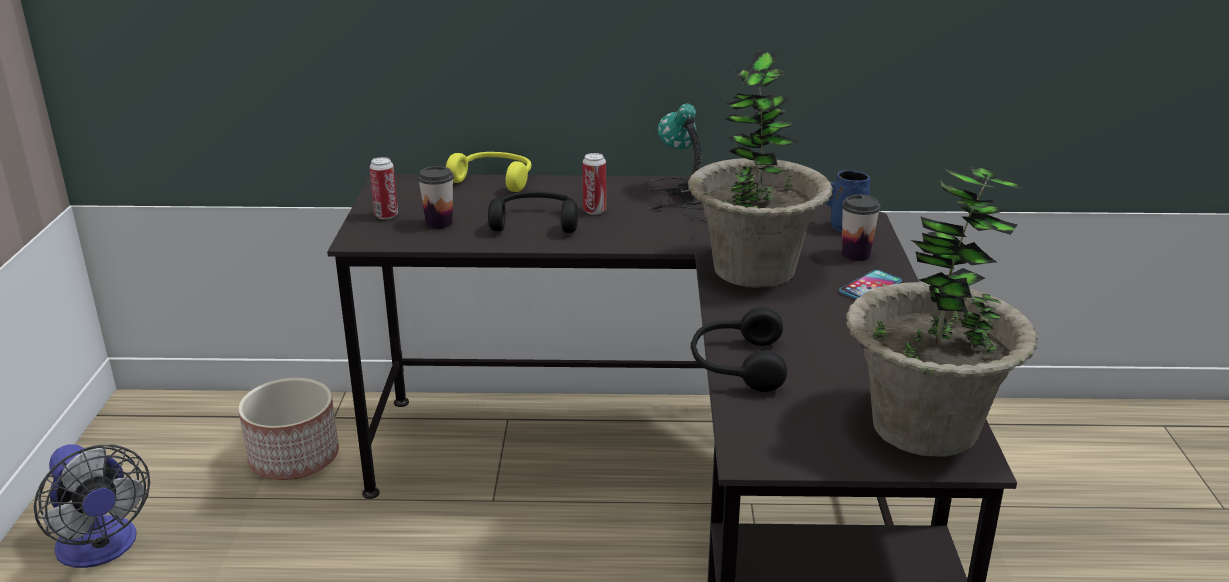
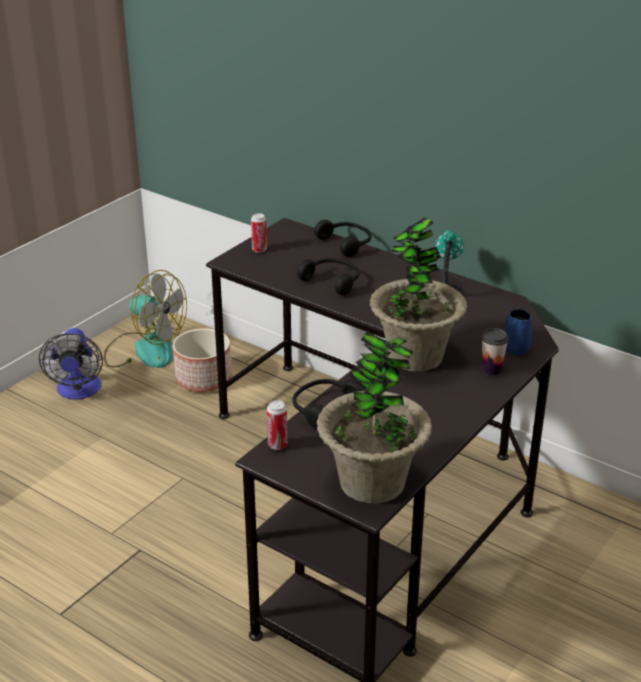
camera: 35 degrees right, 5 degrees up
cup [418,166,454,229] -> none
yellow headphones [446,152,532,192] -> black headphones [314,220,371,257]
can [583,153,606,215] -> can moved to [267,400,288,450]
phone [839,270,902,299] -> none
none -> fan [104,270,187,368]

